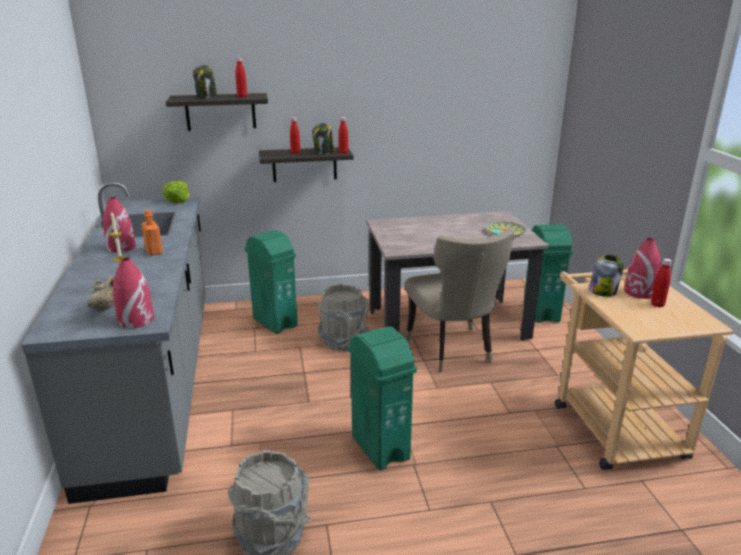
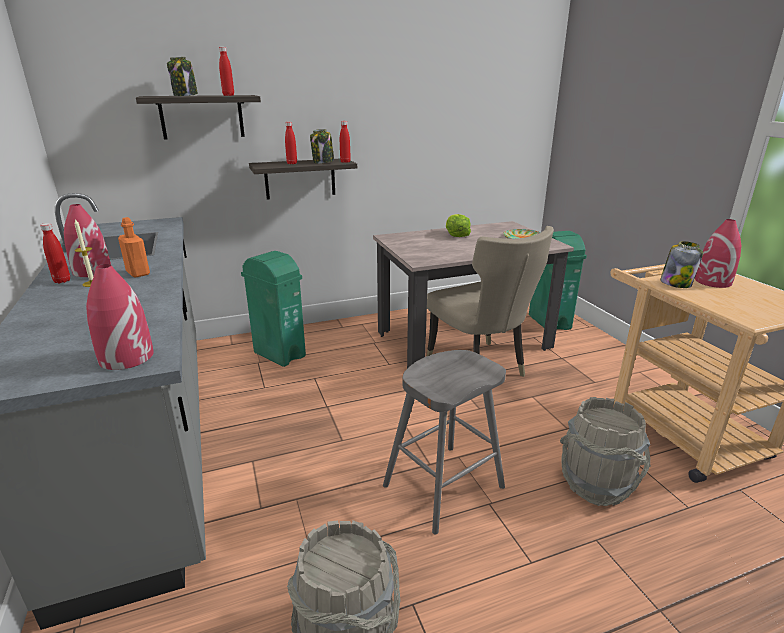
camera: 10 degrees left, 0 degrees up
beige teapot [87,276,114,312] -> none
lettuce [163,181,190,203] -> lettuce moved to [446,214,471,237]
grey bucket [318,283,368,352] -> grey bucket moved to [560,397,651,506]
green trash can [348,326,417,471] -> grey stool [383,350,506,534]
red bottle [651,259,672,307] -> red bottle moved to [40,223,70,283]

